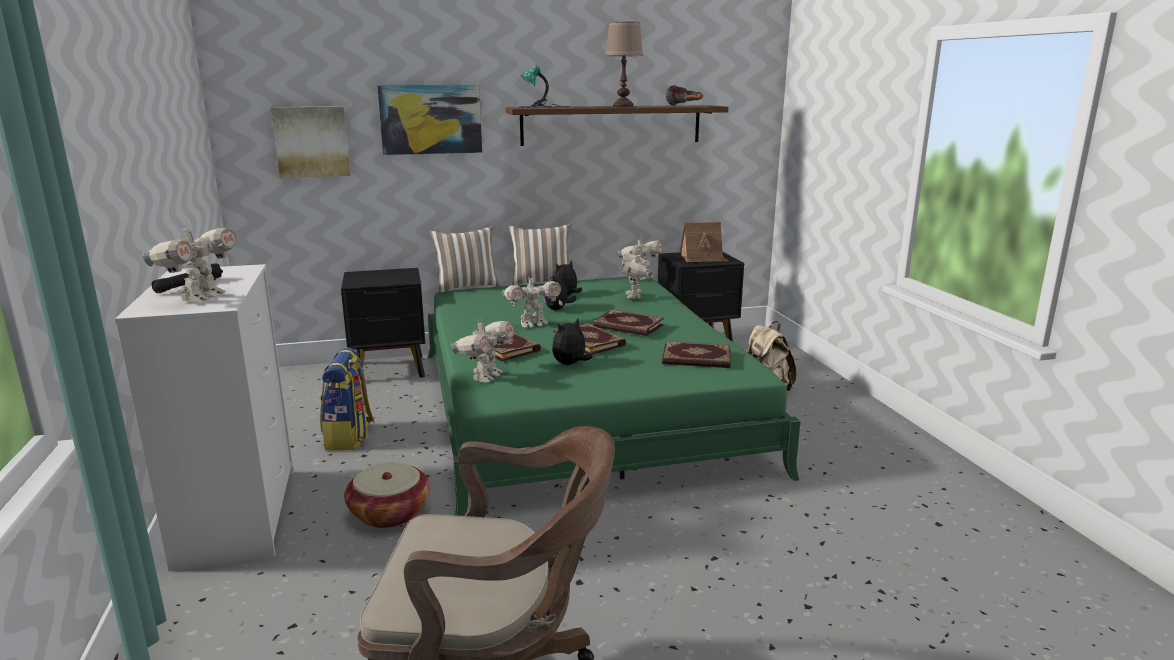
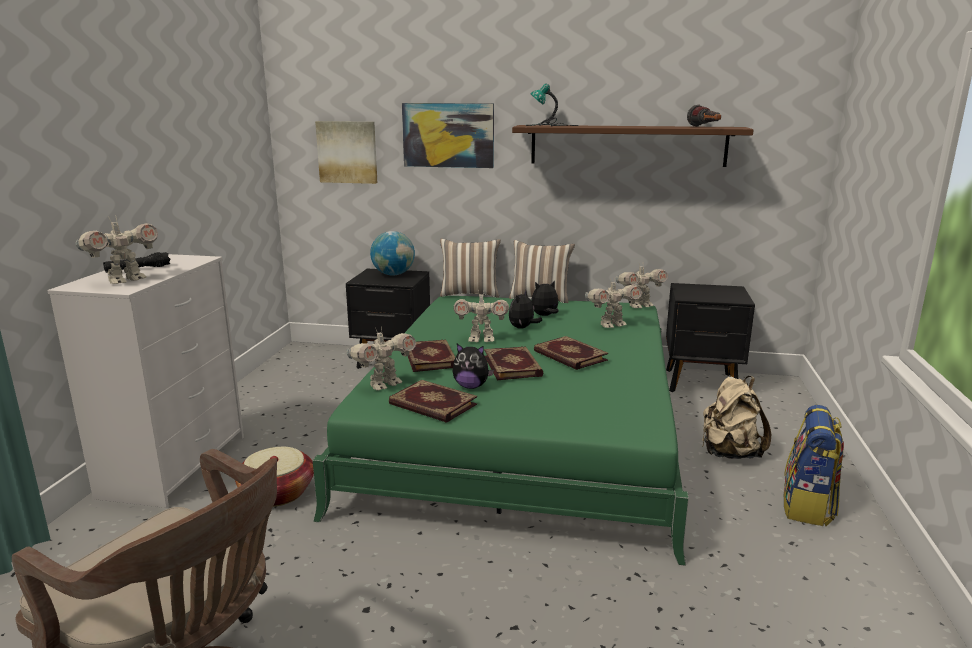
camera: 25 degrees right, 0 degrees up
backpack [320,348,374,450] -> backpack moved to [784,405,844,526]
plush toy [552,318,592,365] -> plush toy turned 150 degrees counterclockwise [453,344,494,389]
brown table lamp [605,21,643,107] -> none
toy robot [622,250,652,299] -> toy robot turned 135 degrees counterclockwise [585,279,642,328]
book [662,341,731,368] -> book moved to [389,380,477,423]
toy house [680,222,728,263] -> none
none -> globe [370,231,415,275]

